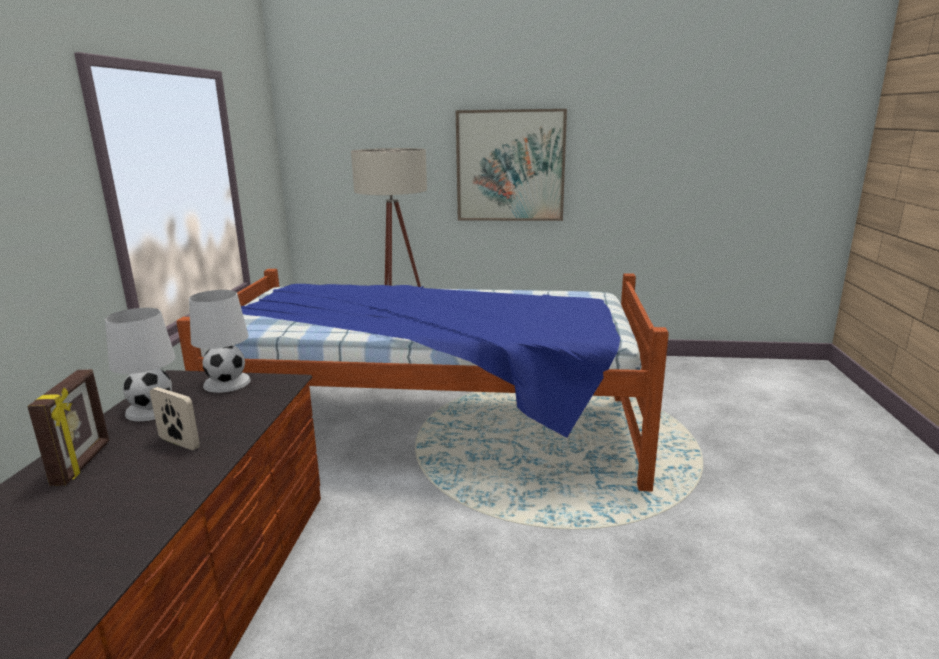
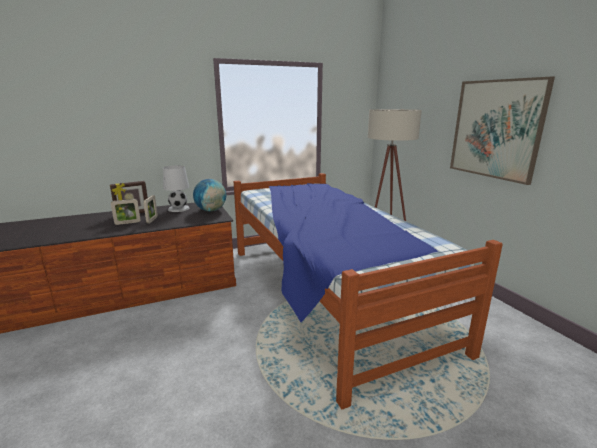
camera: 60 degrees right, 0 degrees up
white table lamp [189,290,251,393] -> globe [193,179,226,211]
none -> picture frame [111,199,140,225]

